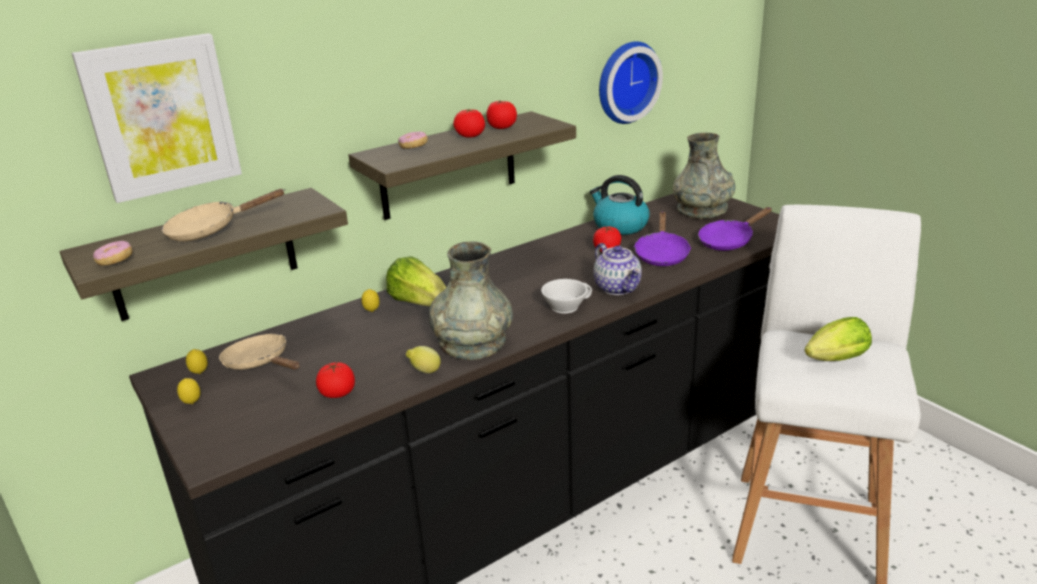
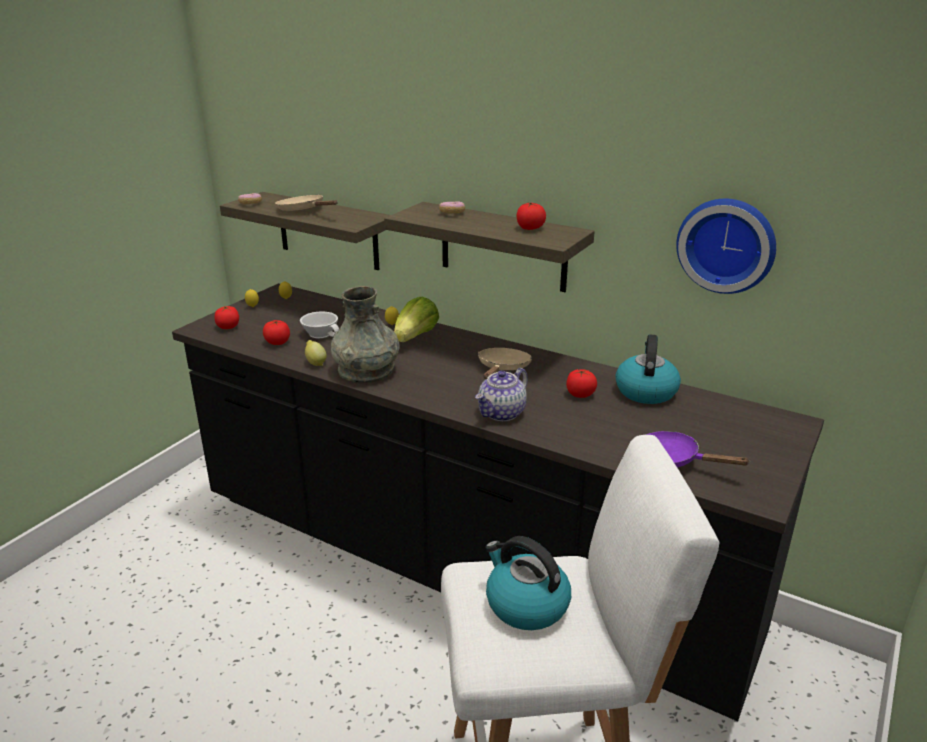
camera: 65 degrees right, 0 degrees up
picture [72,33,242,203] -> none
beige frying pan [219,334,300,370] -> beige frying pan moved to [478,348,532,379]
tomato [453,109,485,138] -> tomato moved to [215,306,239,329]
white cup [541,279,592,313] -> white cup moved to [300,311,339,338]
purple frying pan [634,212,691,266] -> none
grey vase [673,133,736,219] -> none
lettuce [804,317,872,361] -> kettle [485,536,571,630]

